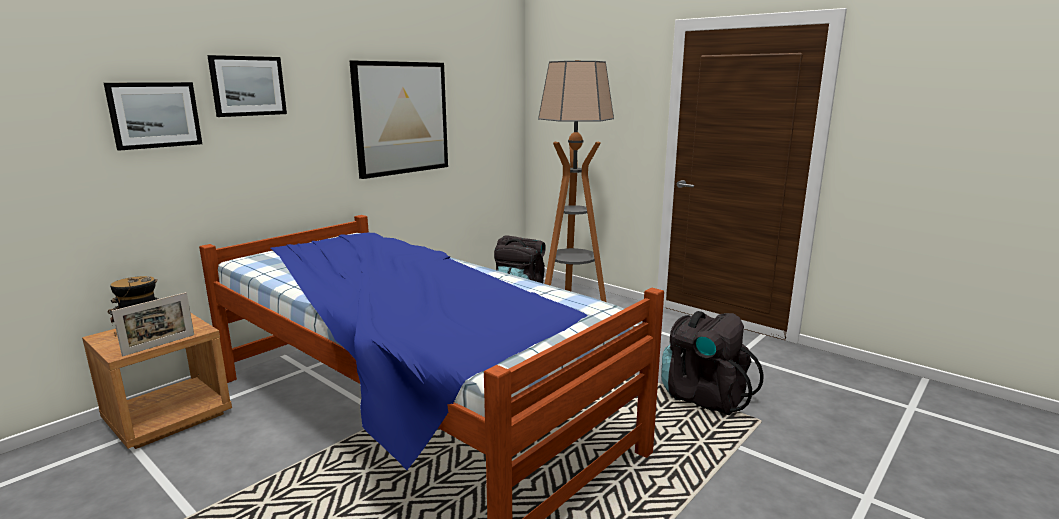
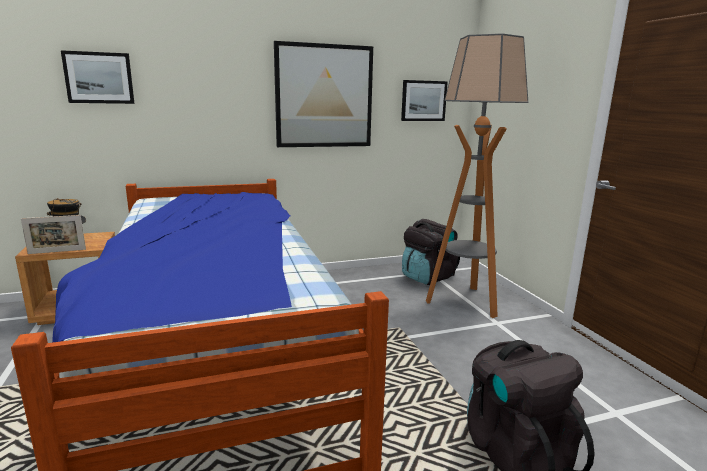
camera: 30 degrees right, 0 degrees up
picture [207,55,287,117] -> picture moved to [401,80,448,121]

